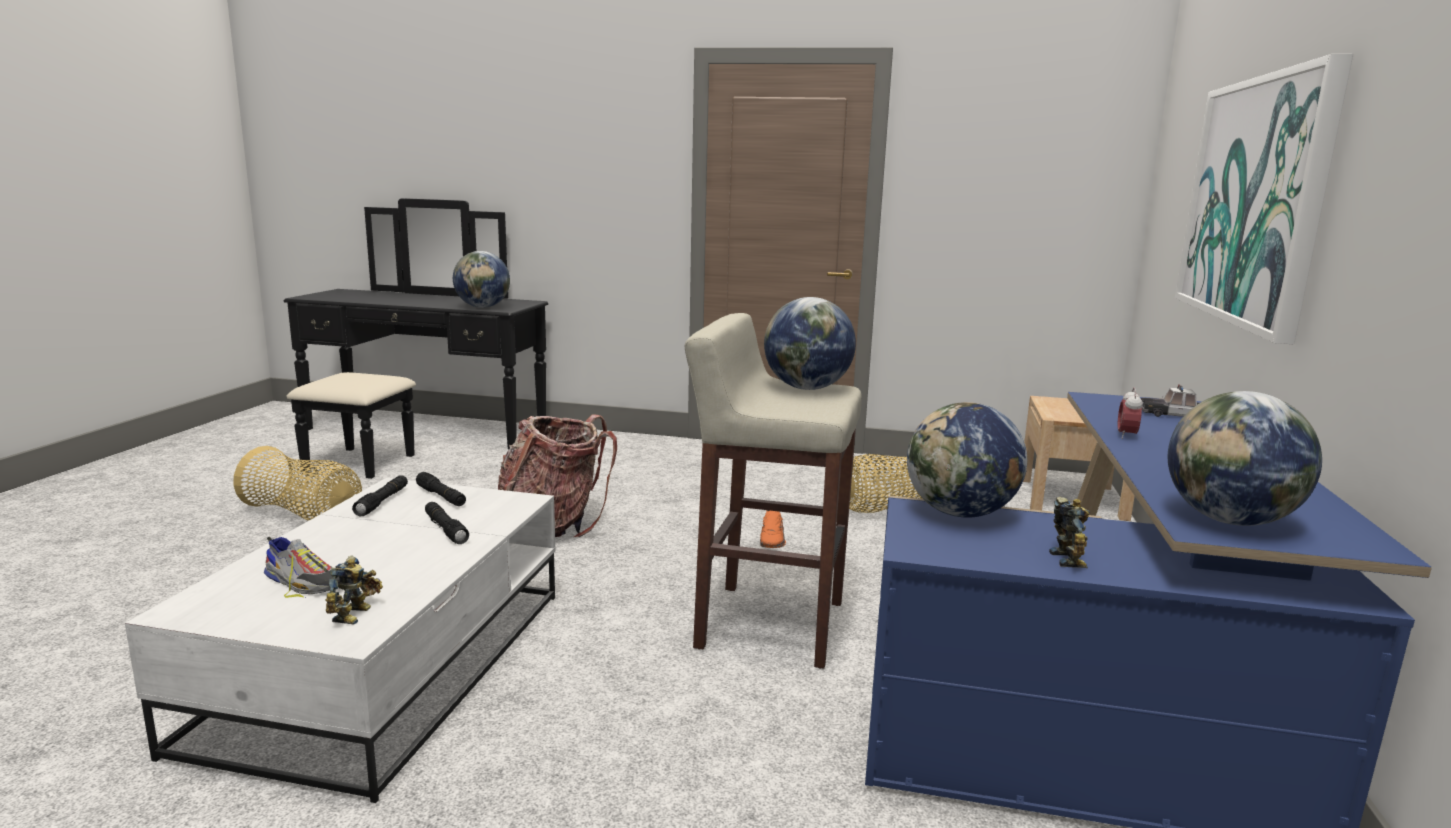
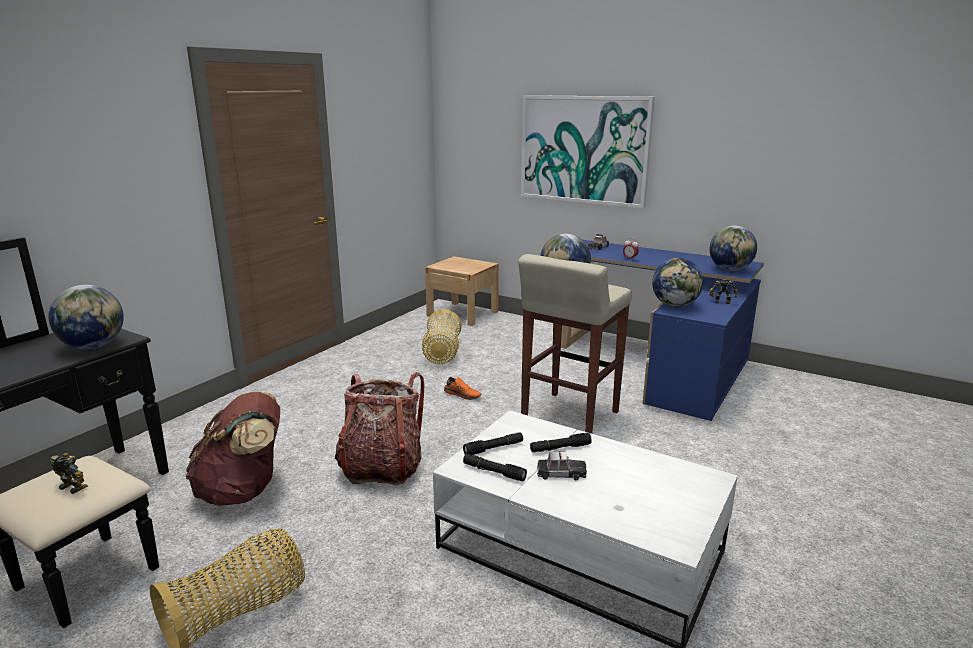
camera: 70 degrees left, 5 degrees up
shoe [264,537,340,598] -> none
toy robot [326,556,383,625] -> toy robot moved to [50,453,88,494]
none -> brown backpack [185,392,280,506]
none -> toy car [537,450,587,480]

